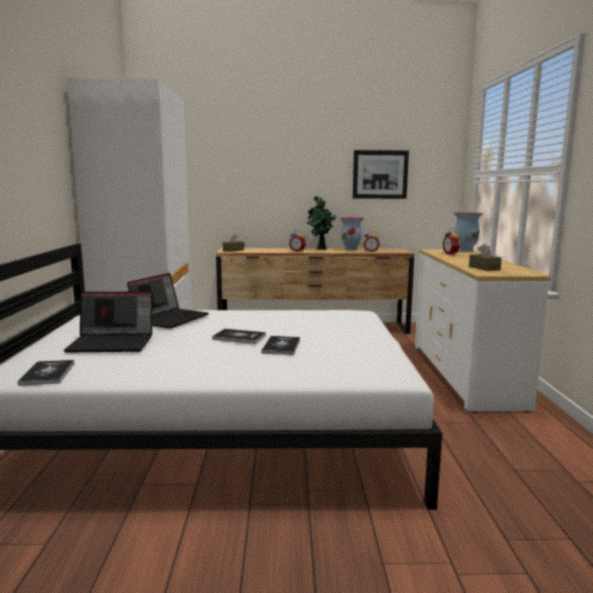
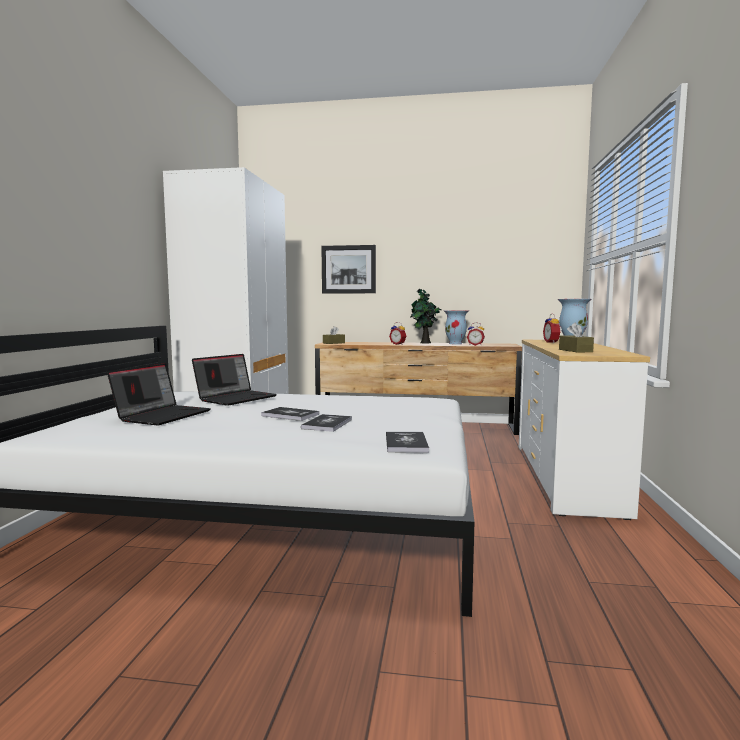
camera: 10 degrees right, 5 degrees down
book [18,360,75,386] -> book moved to [386,432,429,452]
laptop [64,291,152,353] -> laptop turned 75 degrees counterclockwise [107,363,211,425]
picture [353,150,409,199] -> picture moved to [321,245,376,294]

